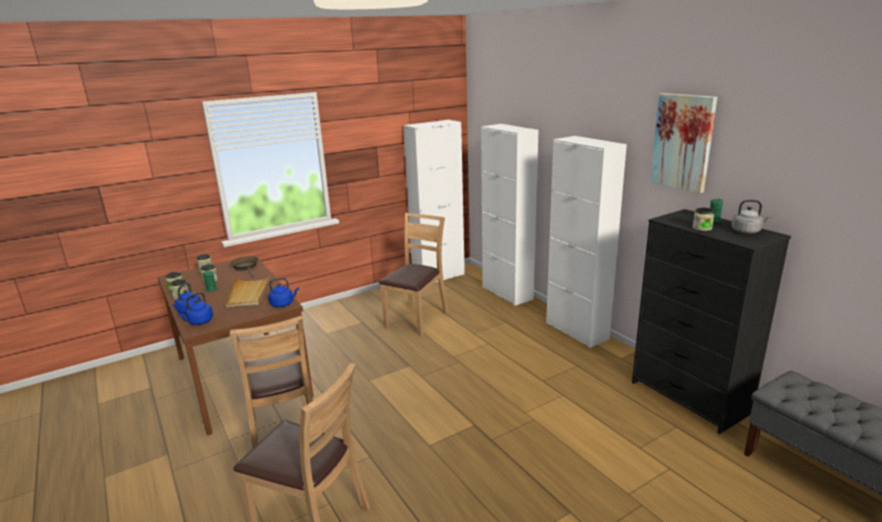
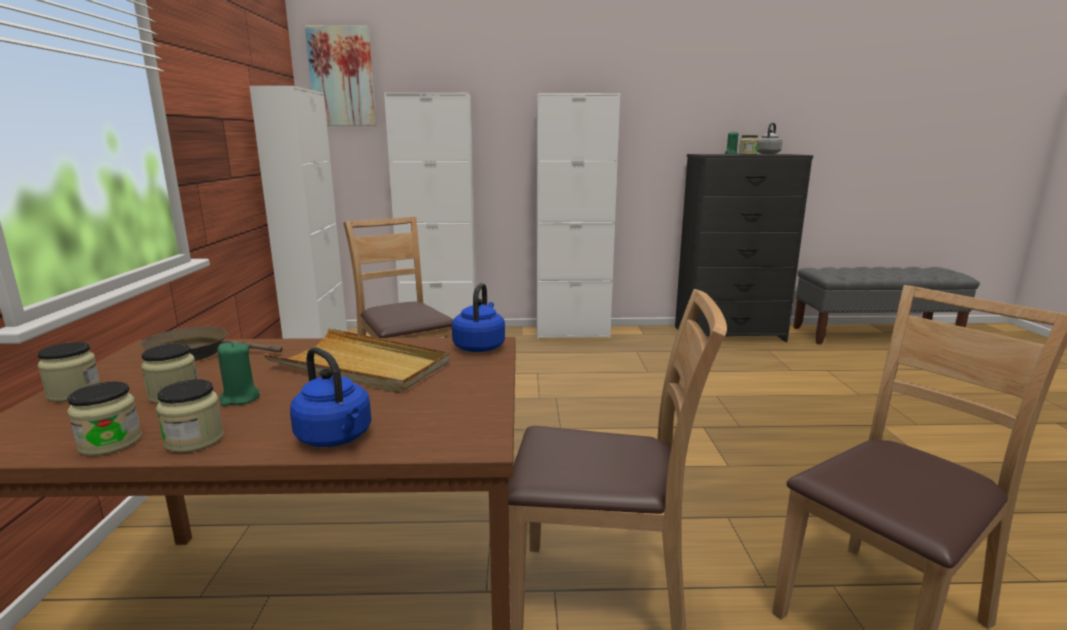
camera: 60 degrees left, 5 degrees down
blue kettle [177,292,213,325] -> none
picture [650,93,717,193] -> picture moved to [305,26,376,126]

